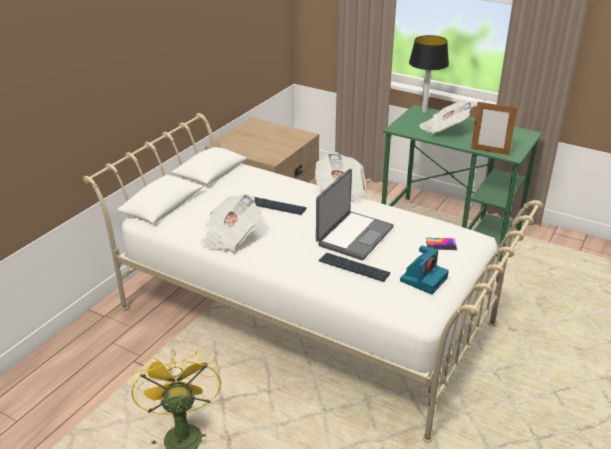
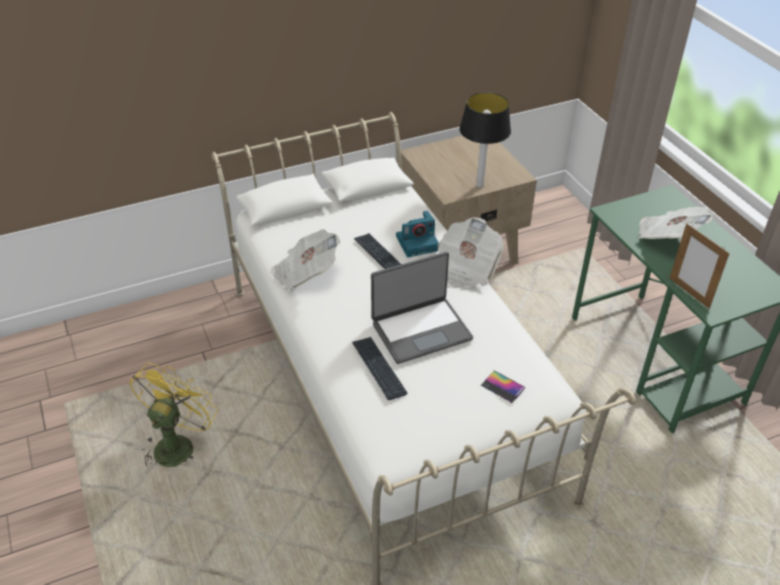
camera: 35 degrees right, 10 degrees up
camera [400,245,449,294] -> camera moved to [396,211,439,257]
table lamp [409,35,449,113] -> table lamp moved to [459,92,511,188]

